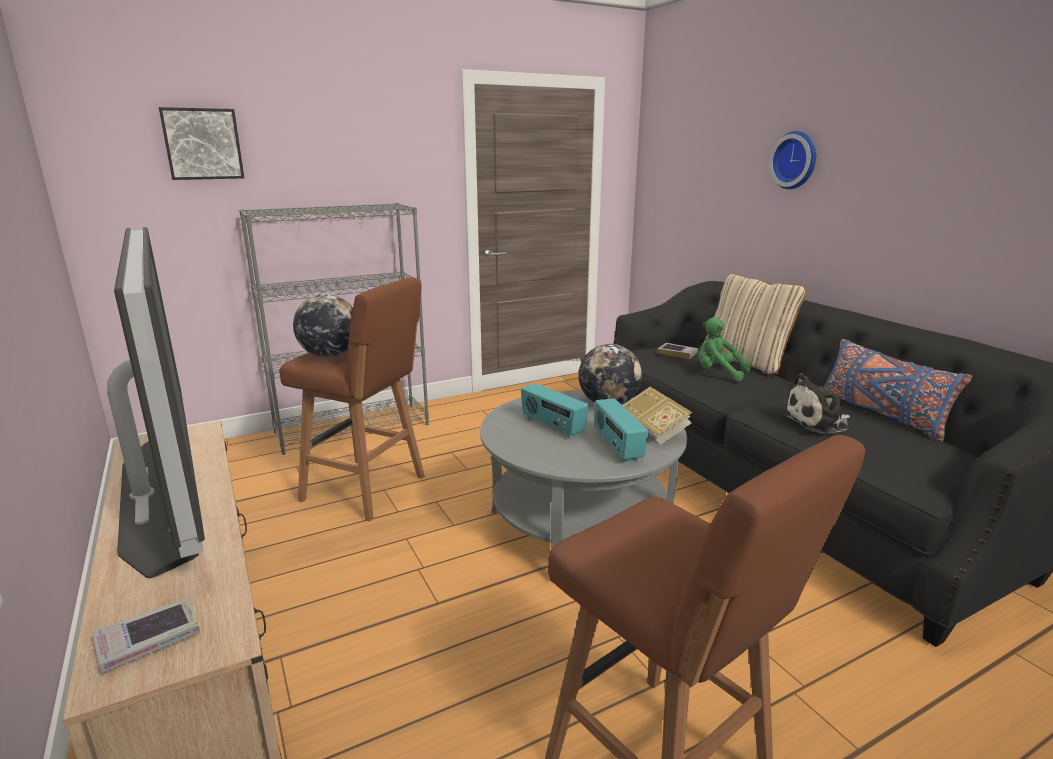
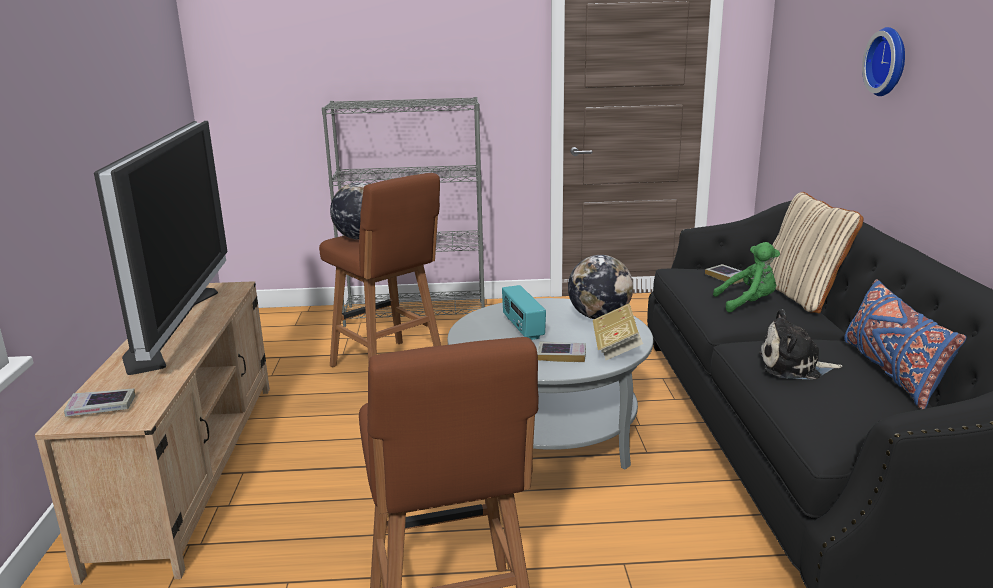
camera: 25 degrees right, 0 degrees up
picture [159,107,244,180] -> none
radio [595,398,648,463] -> book [537,342,586,362]
green plush toy [698,317,751,381] -> green plush toy turned 120 degrees clockwise [713,242,780,312]

